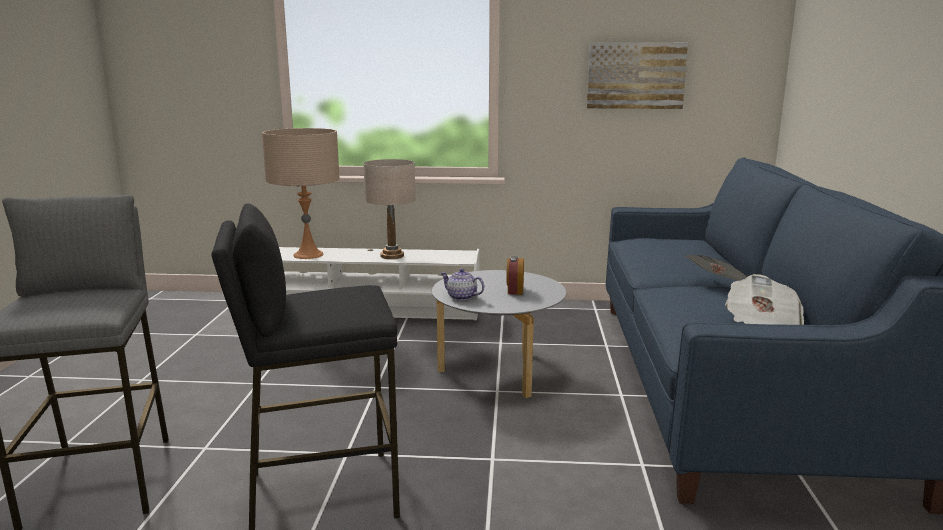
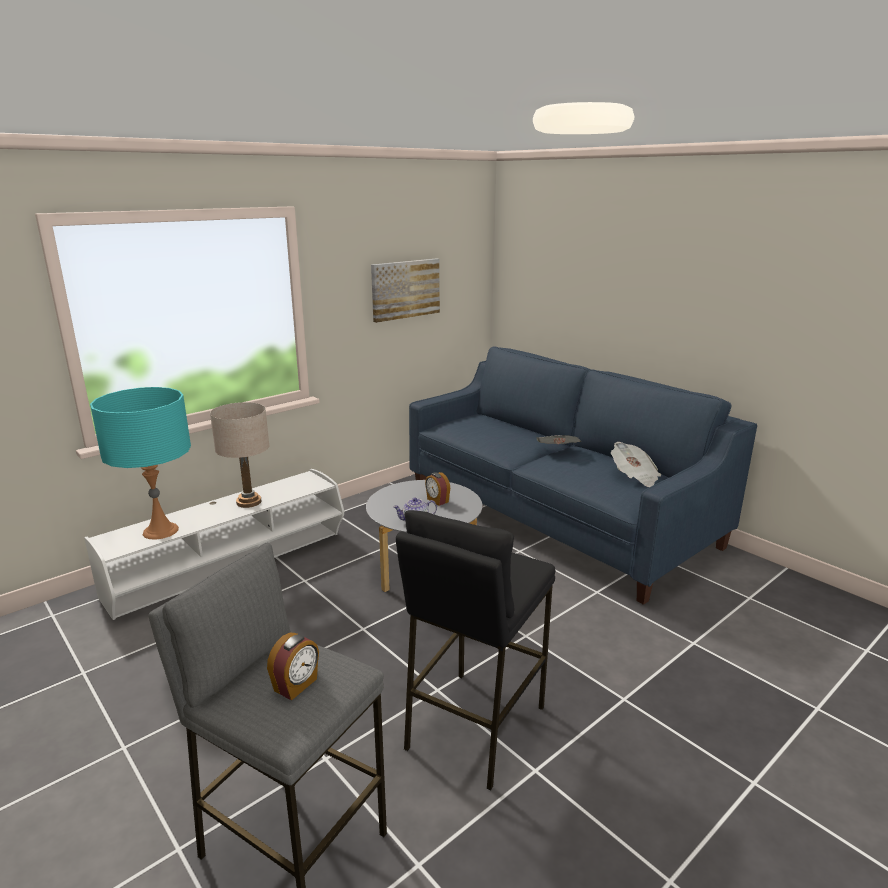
camera: 45 degrees left, 5 degrees up
beige table lamp [262,128,340,259] -> turquoise table lamp [90,387,191,540]
none -> alarm clock [267,633,319,701]

